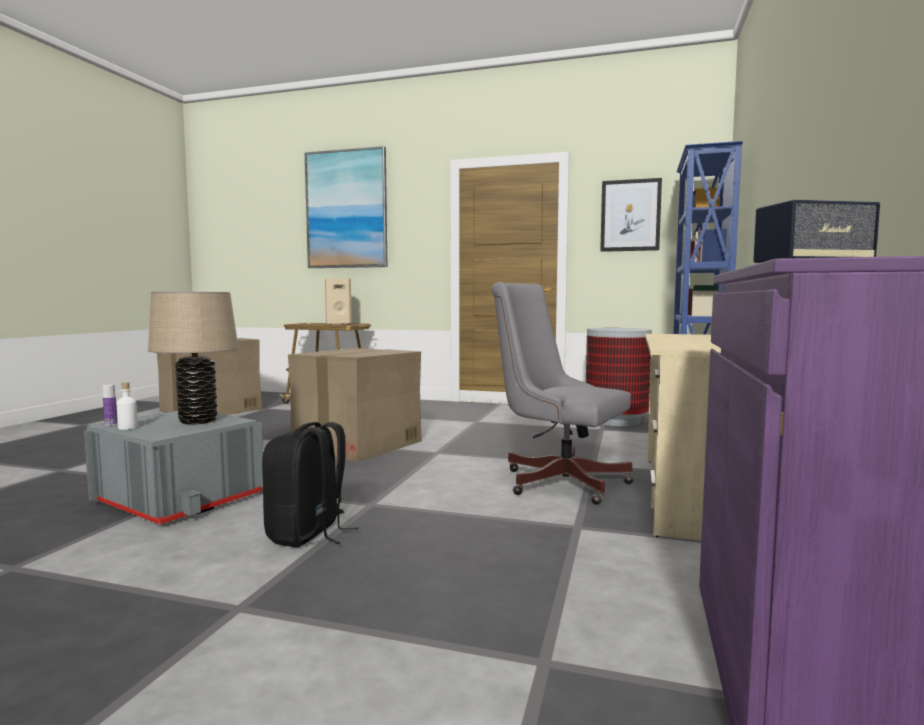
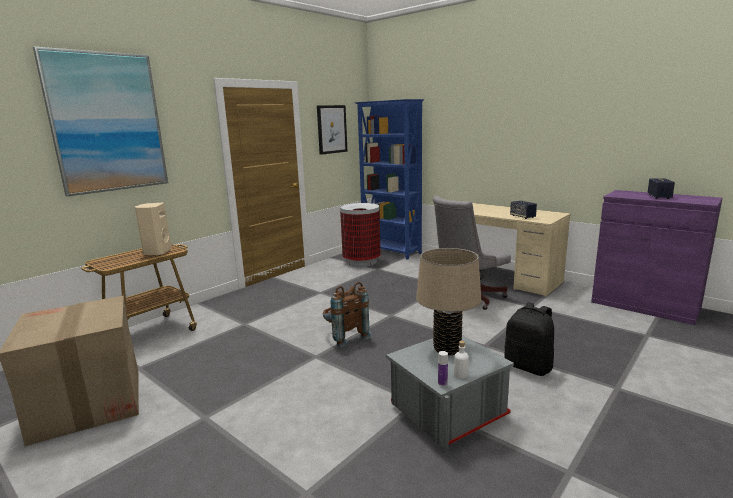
camera: 65 degrees left, 10 degrees up
cardboard box [288,348,422,462] -> brown backpack [323,282,371,348]
none -> speaker [510,200,537,219]

